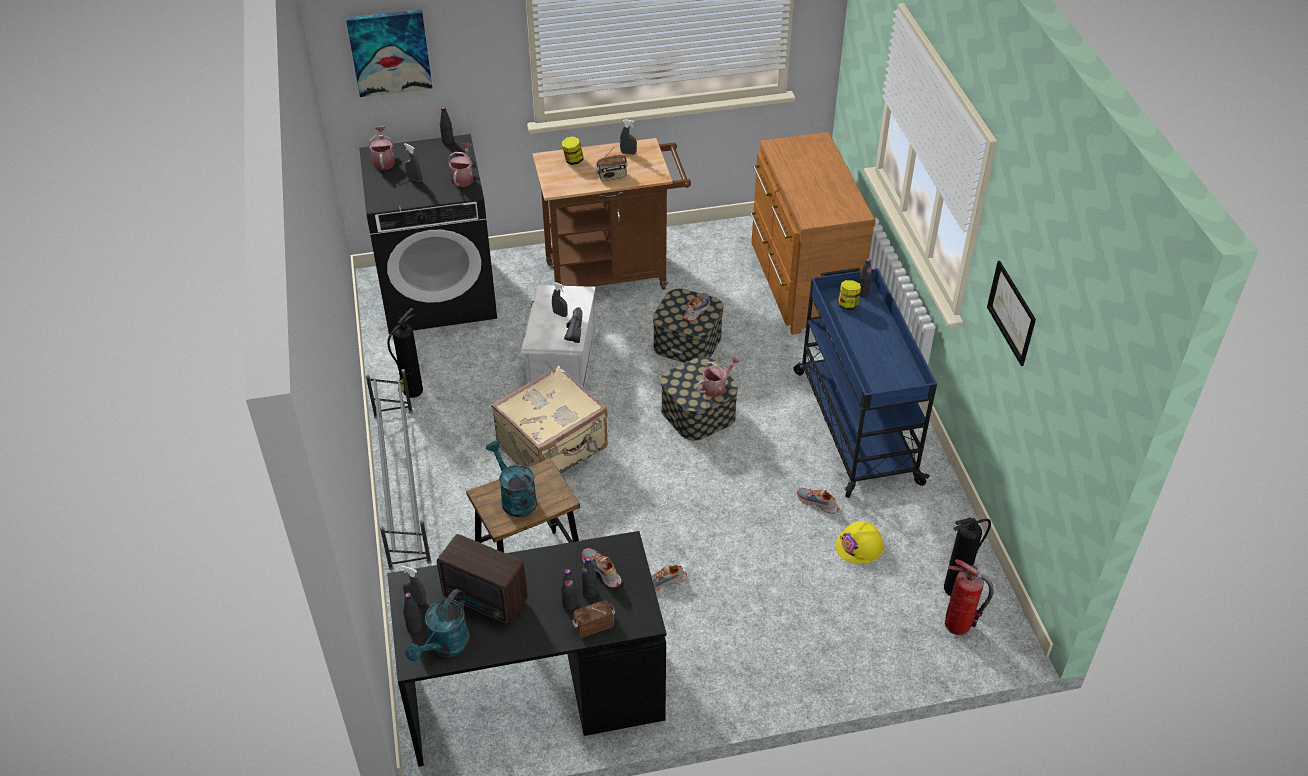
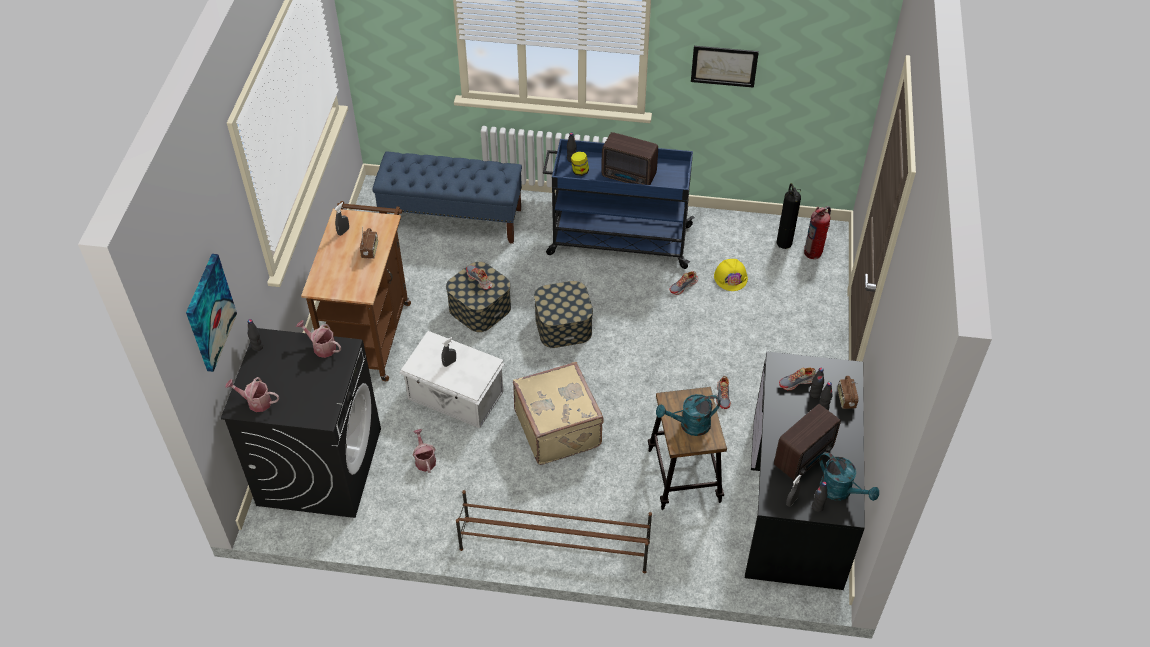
camera: 70 degrees left, 5 degrees up
grey shoe rack [366,369,432,570] -> brown shoe rack [456,490,652,573]
fire extinguisher [387,308,423,398] -> none
grey spray bottle [404,143,421,182] -> none
jar [562,136,583,165] -> none
black shoe [564,307,582,343] -> none
watering can [696,356,740,398] -> watering can moved to [413,429,436,473]
brown dresser [750,132,876,335] -> blue bench [372,152,522,244]
none -> radio [601,132,658,185]

